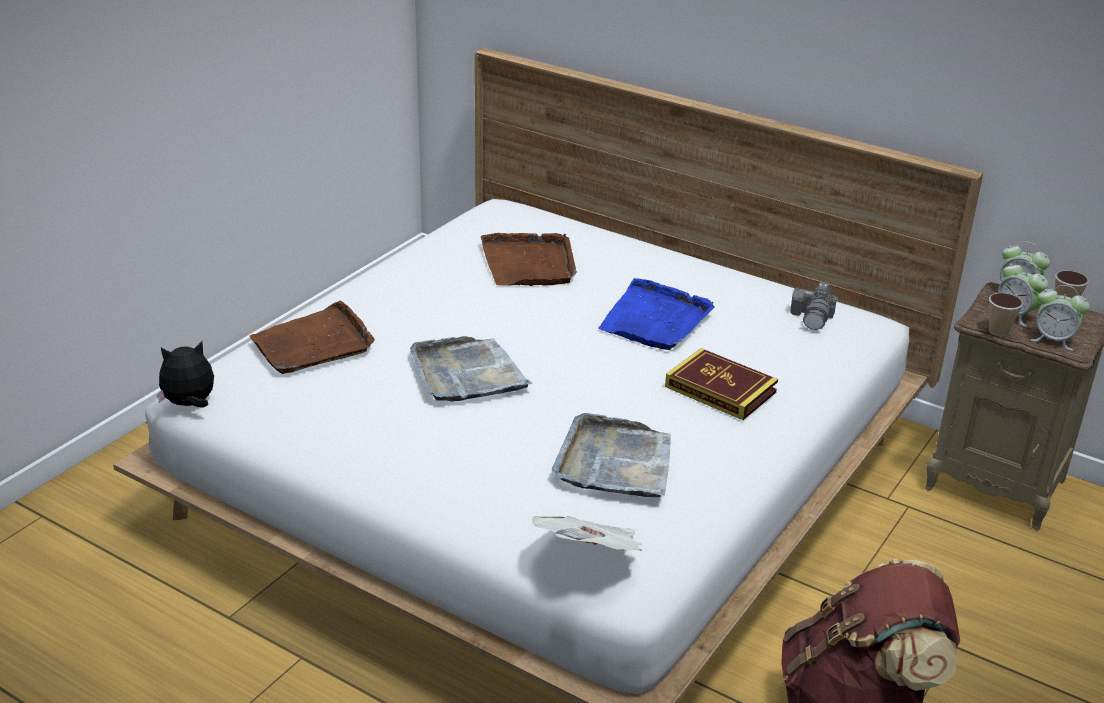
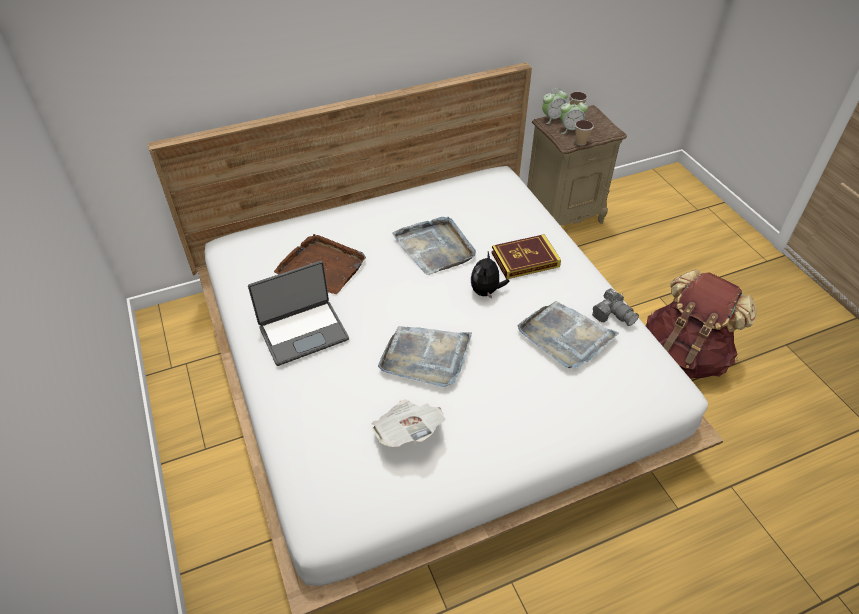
camera: 55 degrees left, 15 degrees up
plush toy [157,341,214,408] -> plush toy moved to [471,252,509,299]
brown tray [250,300,375,374] -> none
newspaper [532,516,643,551] -> newspaper moved to [371,400,446,447]
blue tray [598,278,714,350] -> grey tray [392,216,476,275]
camera [790,282,838,330] -> camera moved to [592,288,639,326]
alarm clock [1030,285,1090,351] -> none
none -> laptop [248,261,349,366]

